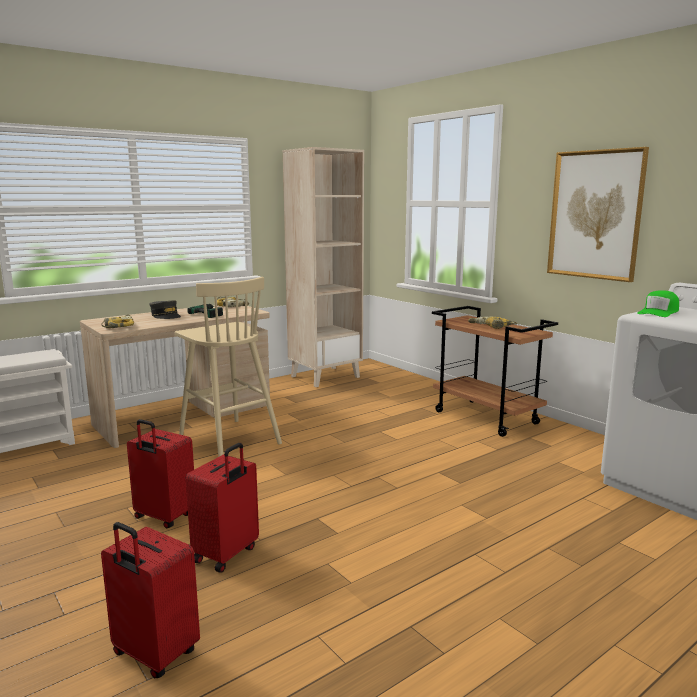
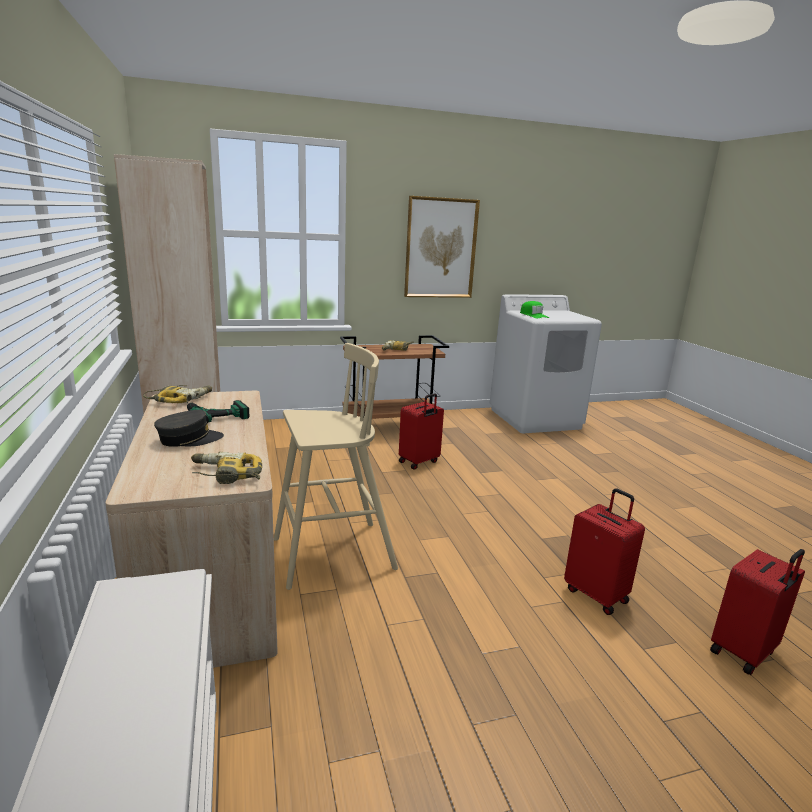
camera: 70 degrees left, 5 degrees up
red suitcase [127,419,194,528] -> red suitcase moved to [399,393,444,470]

